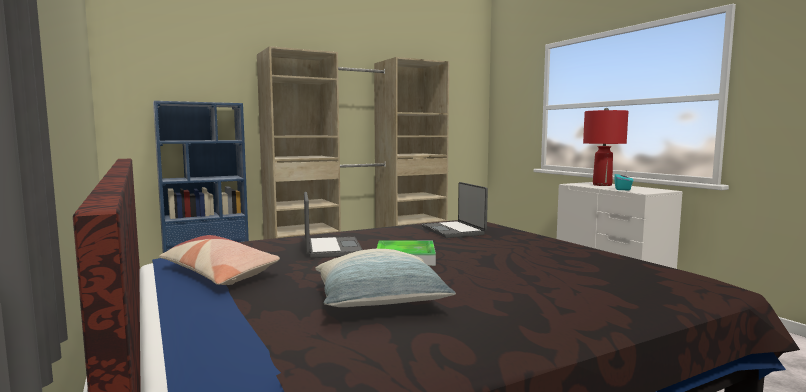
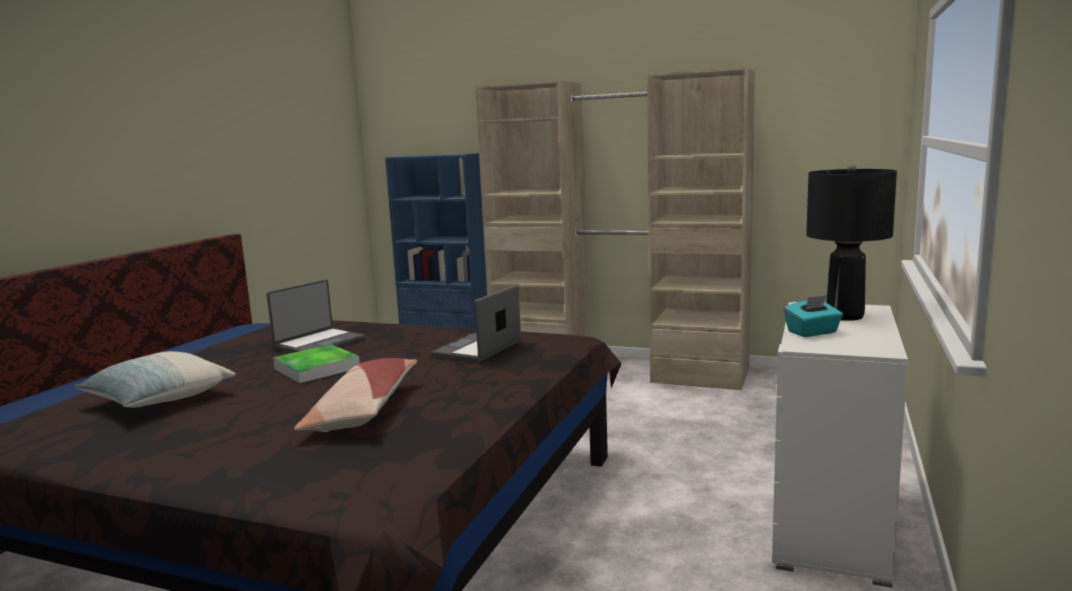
camera: 50 degrees right, 5 degrees up
pillow [159,235,280,285] -> pillow moved to [294,358,417,432]
red table lamp [583,108,628,186] -> black table lamp [806,165,897,321]

